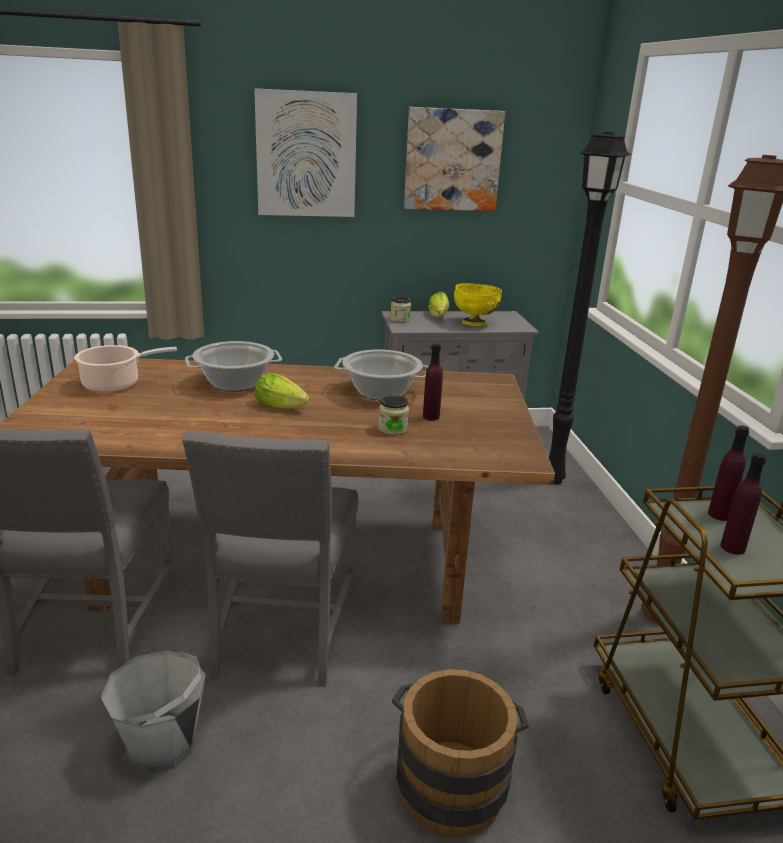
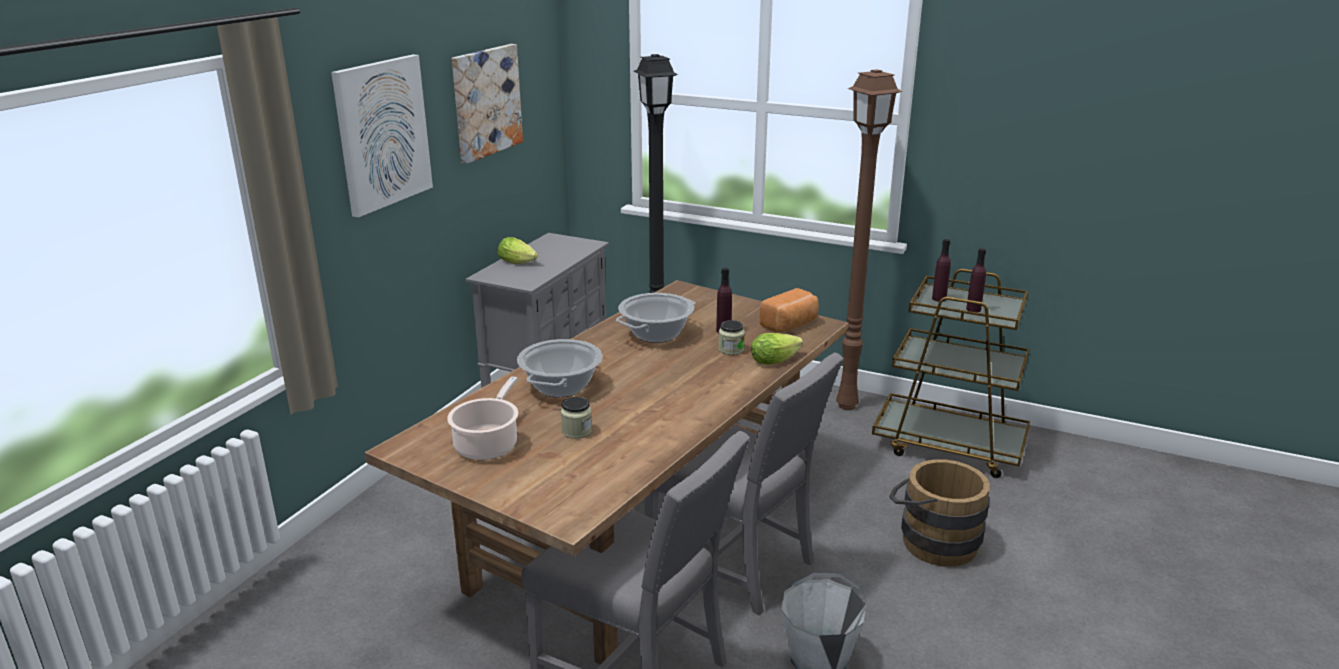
camera: 55 degrees left, 0 degrees up
lettuce [254,373,310,409] -> lettuce moved to [751,333,803,365]
jar [390,296,411,322] -> jar moved to [560,397,592,439]
yellow bowl [454,283,502,326] -> none
none -> bread [760,288,819,333]

